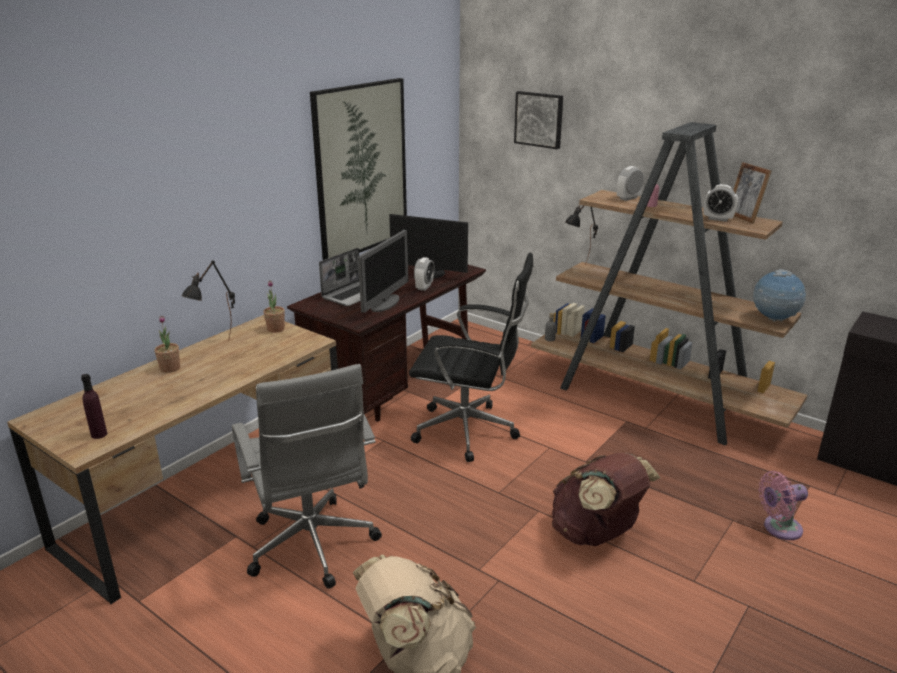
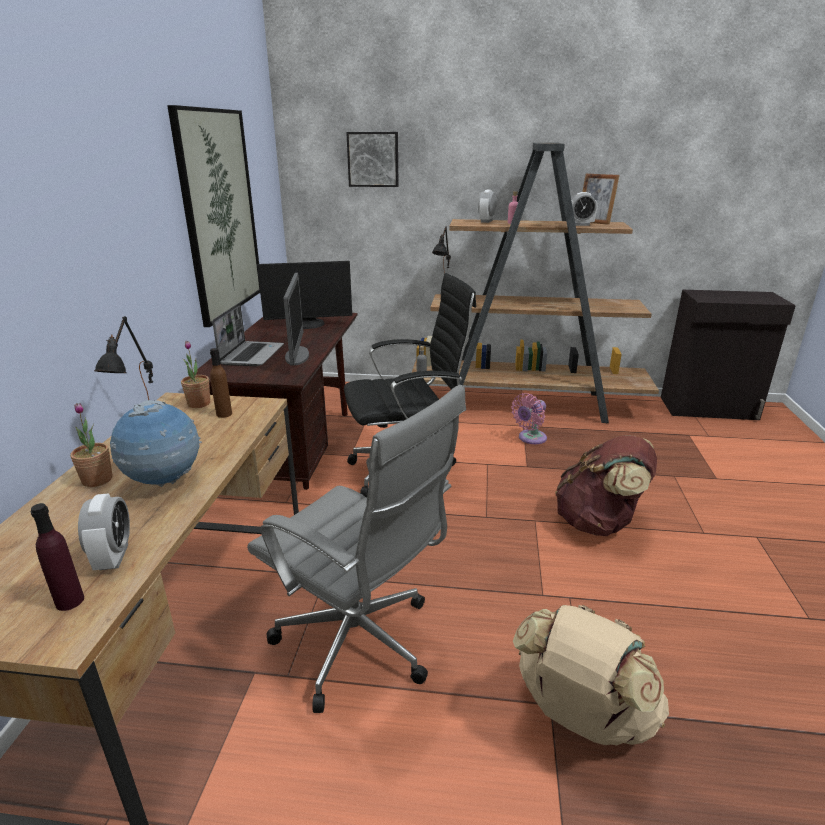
camera: 30 degrees left, 0 degrees up
alarm clock [414,257,435,291] -> alarm clock moved to [78,493,130,570]
globe [753,269,806,321] -> globe moved to [110,400,202,487]
pink fan [758,471,808,540] -> pink fan moved to [511,393,547,444]
none -> brown bottle [210,348,232,418]

